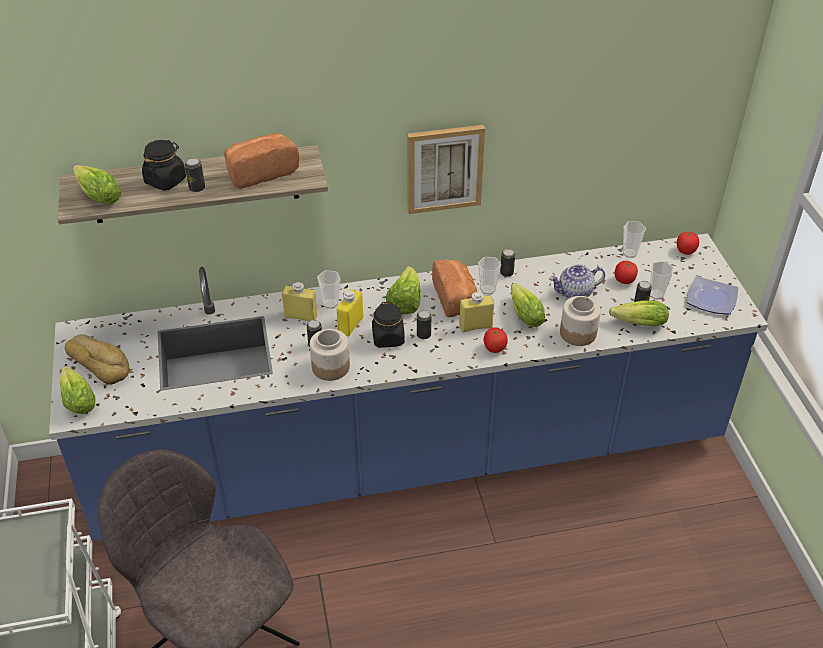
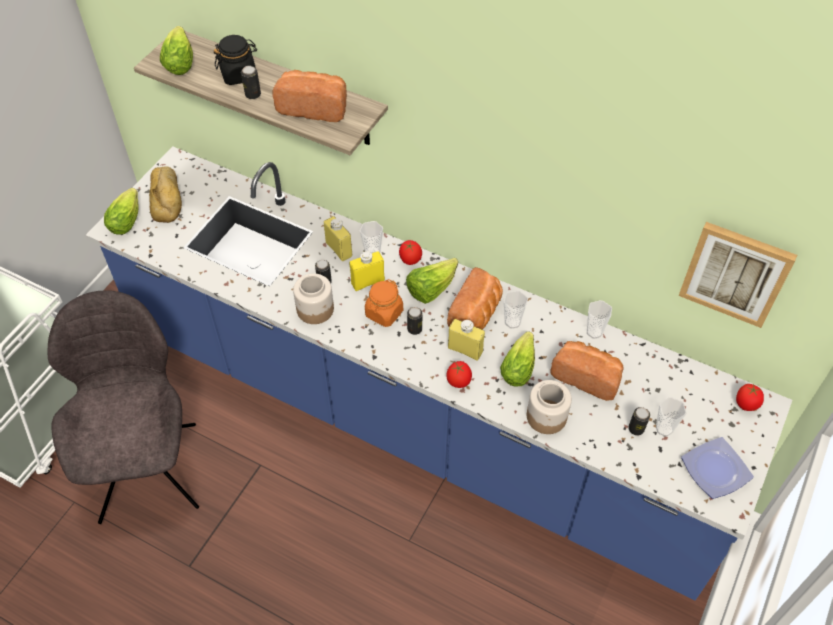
camera: 40 degrees right, 10 degrees up
black jar [372,302,405,348] -> orange jar [365,279,403,327]
picture [407,125,485,214] -> picture moved to [679,222,797,328]
can [500,249,515,277] -> none
teapot [550,264,605,298] -> bread [550,341,624,401]
lettuce [609,300,669,326] -> none
tomato [614,261,638,284] -> tomato moved to [399,240,422,265]
cup [623,221,646,258] -> cup moved to [587,300,612,339]

